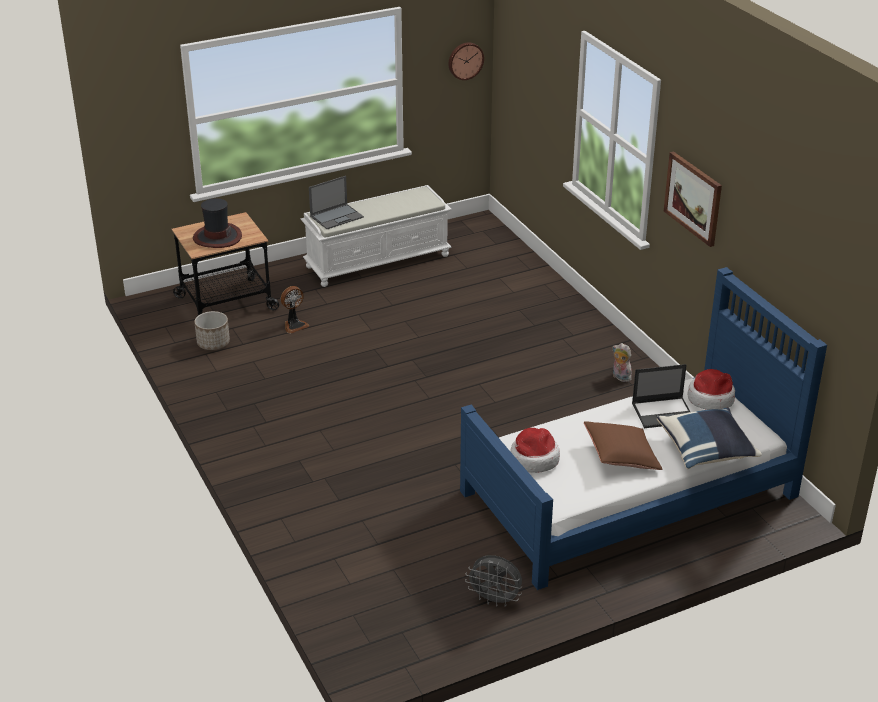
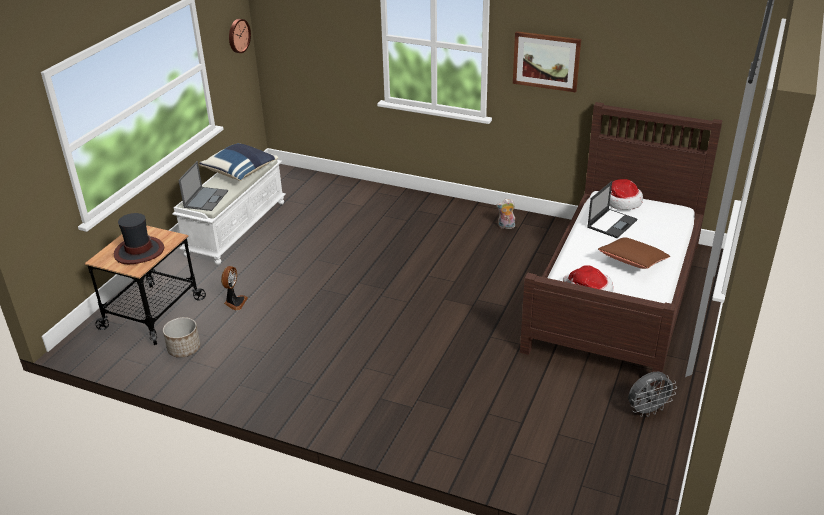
camera: 40 degrees left, 0 degrees up
blue bed [460,267,827,590] -> brown bed [520,102,723,387]
blue pillow [657,408,762,469] -> blue pillow moved to [199,143,278,181]

